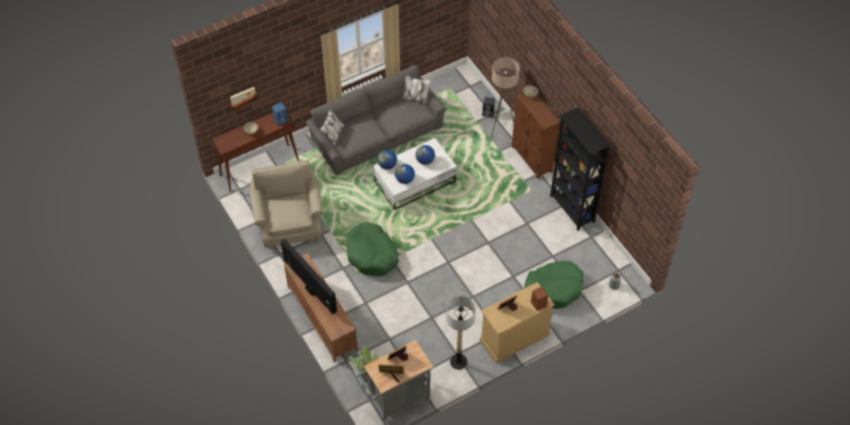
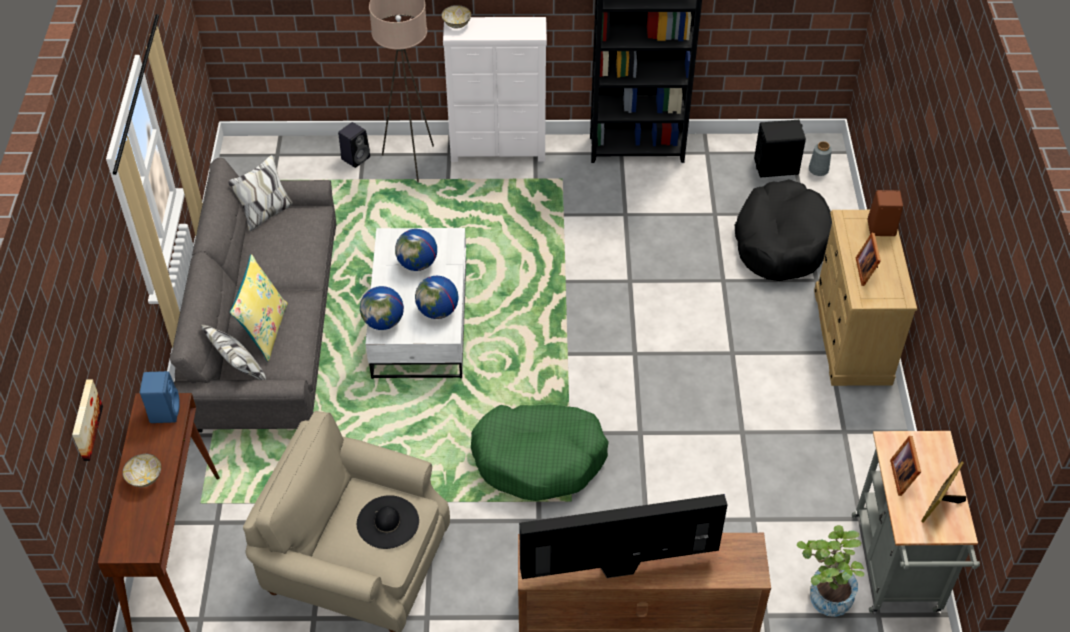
camera: 60 degrees left, 5 degrees down
floor lamp [446,296,476,370] -> none
brown dresser [512,93,560,179] -> white dresser [443,17,547,162]
green dog bed [524,261,584,309] -> black dog bed [735,179,832,281]
none -> yellow pillow [230,254,288,361]
none -> black hat [357,495,419,549]
none -> black speaker [754,120,806,178]

